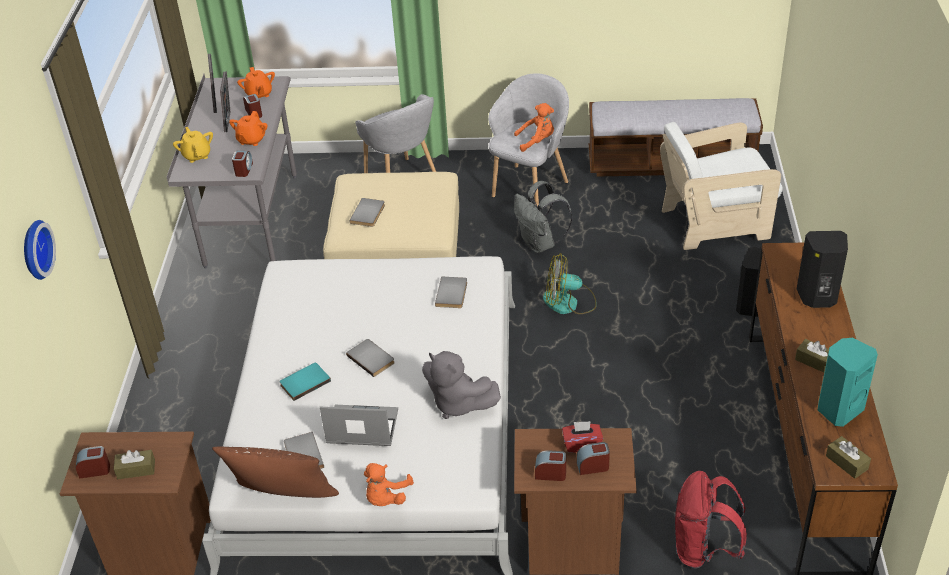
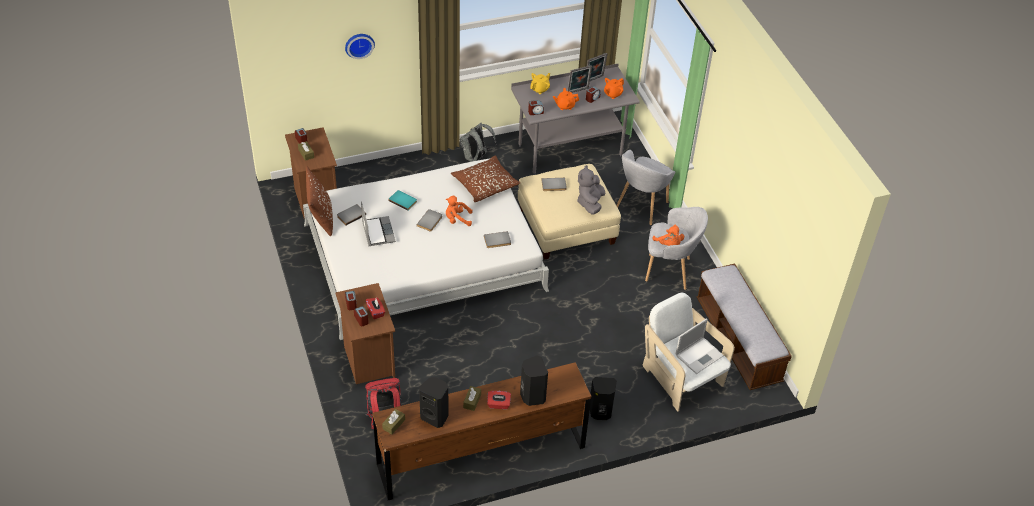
camera: 65 degrees right, 5 degrees up
orange plush toy [364,463,414,506] -> orange plush toy moved to [446,196,472,226]
grey plush toy [422,351,501,419] -> grey plush toy moved to [577,165,605,215]
grey backpack [514,181,572,253] -> grey backpack moved to [460,123,496,162]
fan [543,253,597,314] -> none
turquoise speaker [818,338,878,427] -> black speaker [419,377,449,428]
none -> brown pillow [451,156,521,202]
none -> red tissue box [487,391,511,409]
none -> laptop [676,318,724,374]

